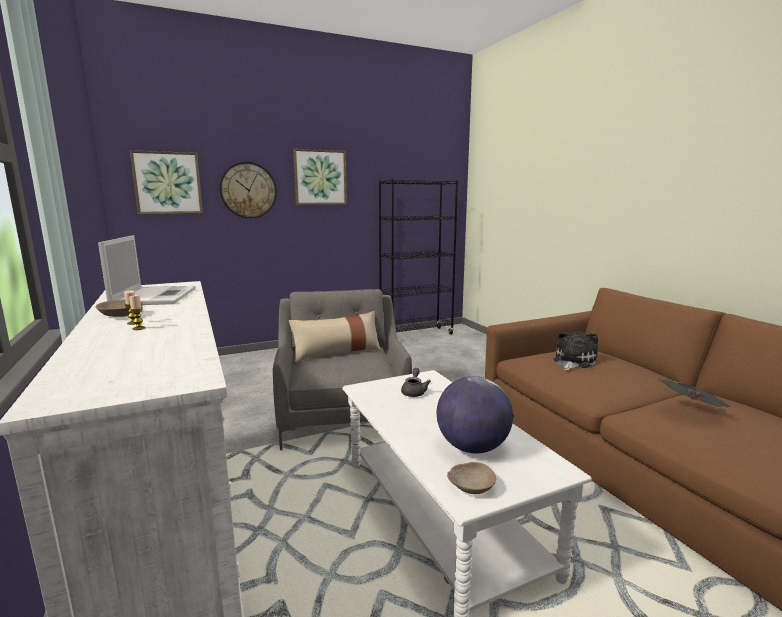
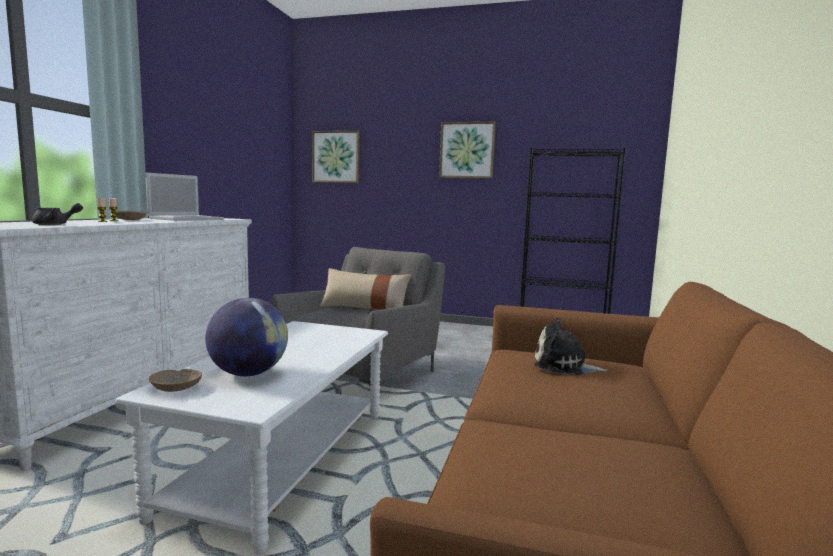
camera: 40 degrees right, 5 degrees down
wall clock [219,162,277,218] -> none
grey teapot [401,368,431,397] -> grey teapot moved to [32,203,83,225]
plush toy [553,331,598,371] -> plush toy turned 150 degrees counterclockwise [534,318,608,375]
newspaper [658,379,730,408] -> none

